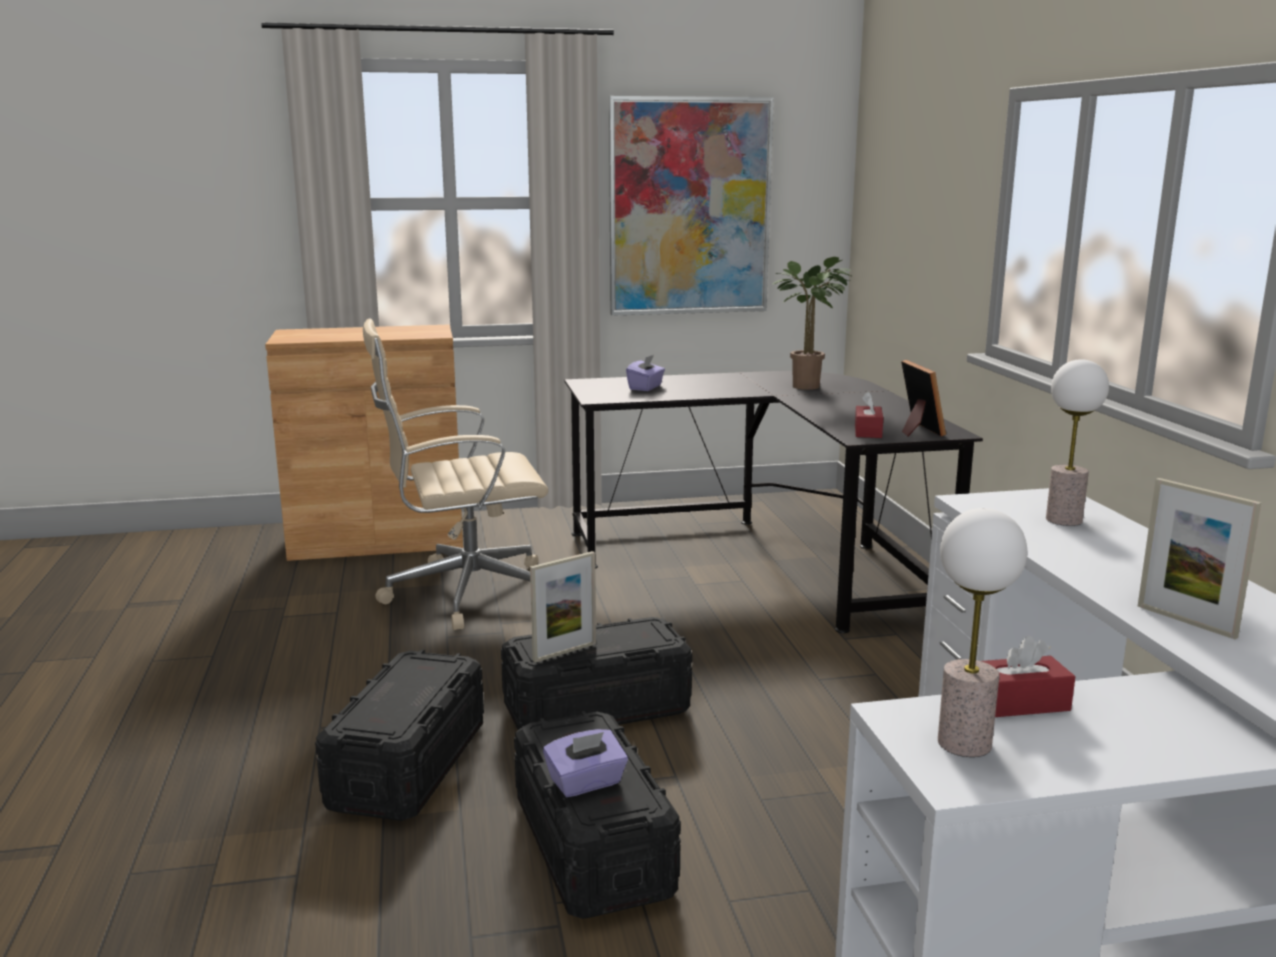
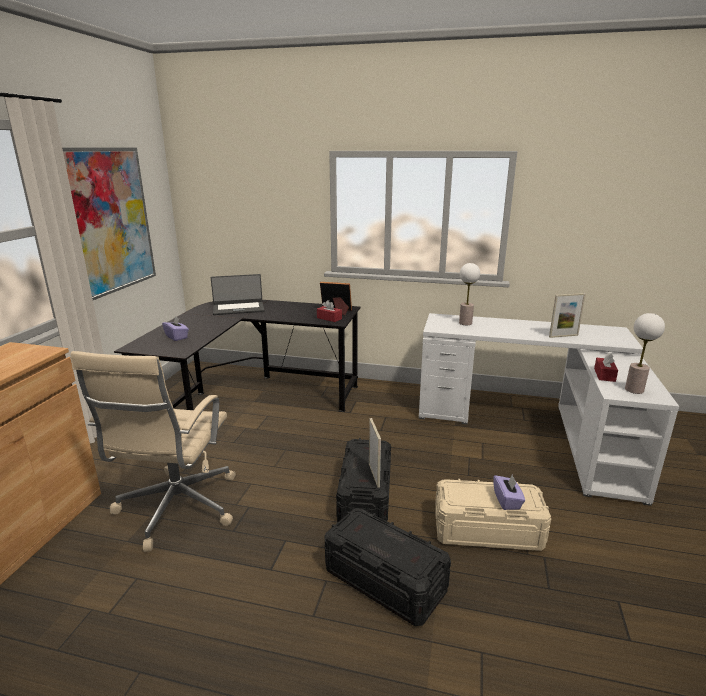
camera: 65 degrees left, 5 degrees up
black storage box [514,711,681,919] -> beige storage box [435,479,551,551]
potted plant [772,257,853,390] -> laptop [211,274,265,315]

